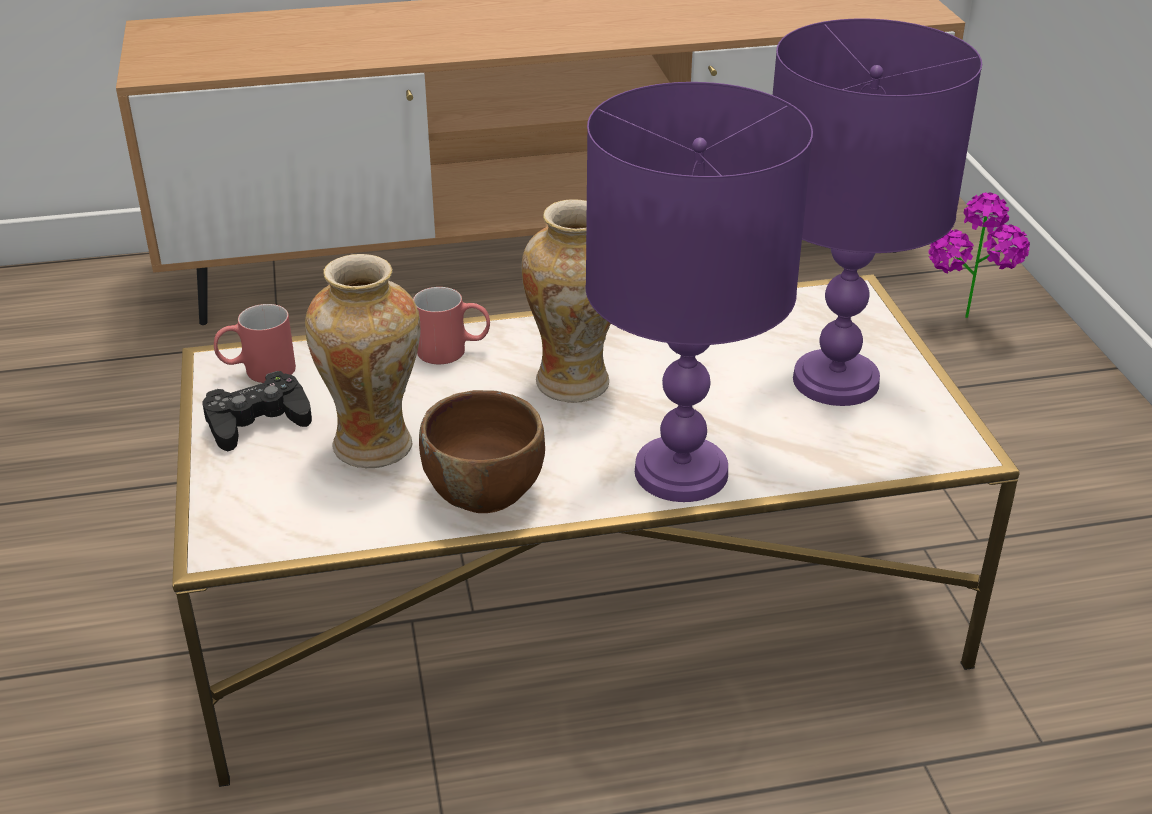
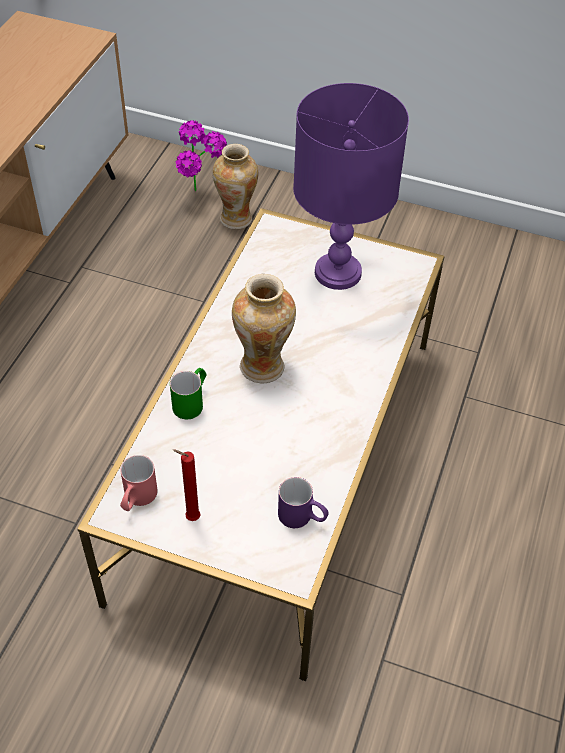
camera: 60 degrees left, 15 degrees up
black game controller [202,371,312,451] -> red candle [173,449,200,521]
vase [305,254,420,468] -> vase moved to [213,144,258,229]
red mug [413,287,490,364] -> green mug [170,368,207,419]
brown bowl [419,390,545,513] -> none
purple table lamp [585,82,813,502] -> none
none -> purple mug [278,477,329,528]

